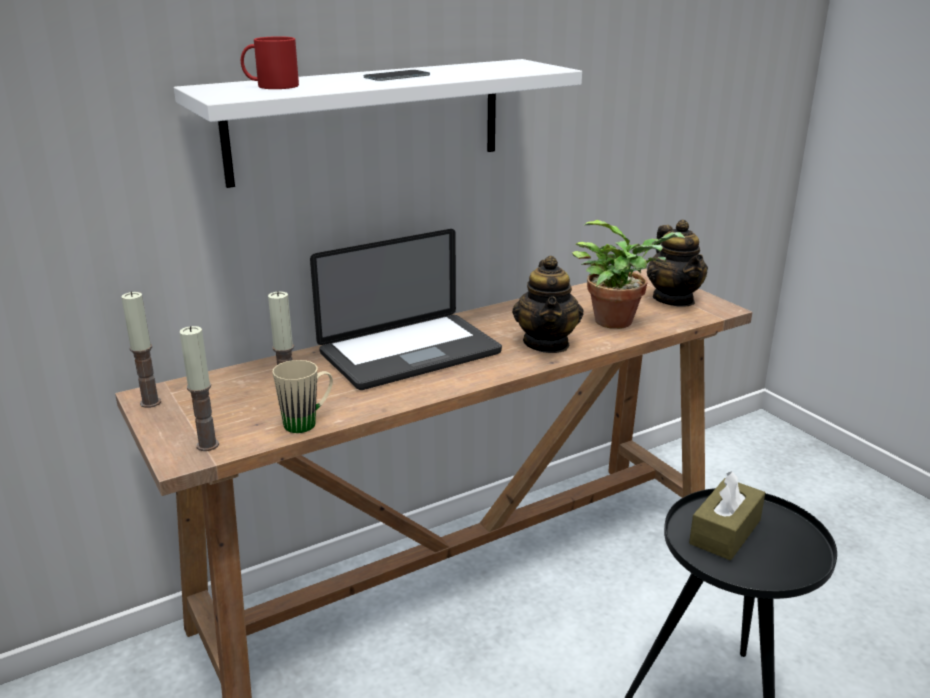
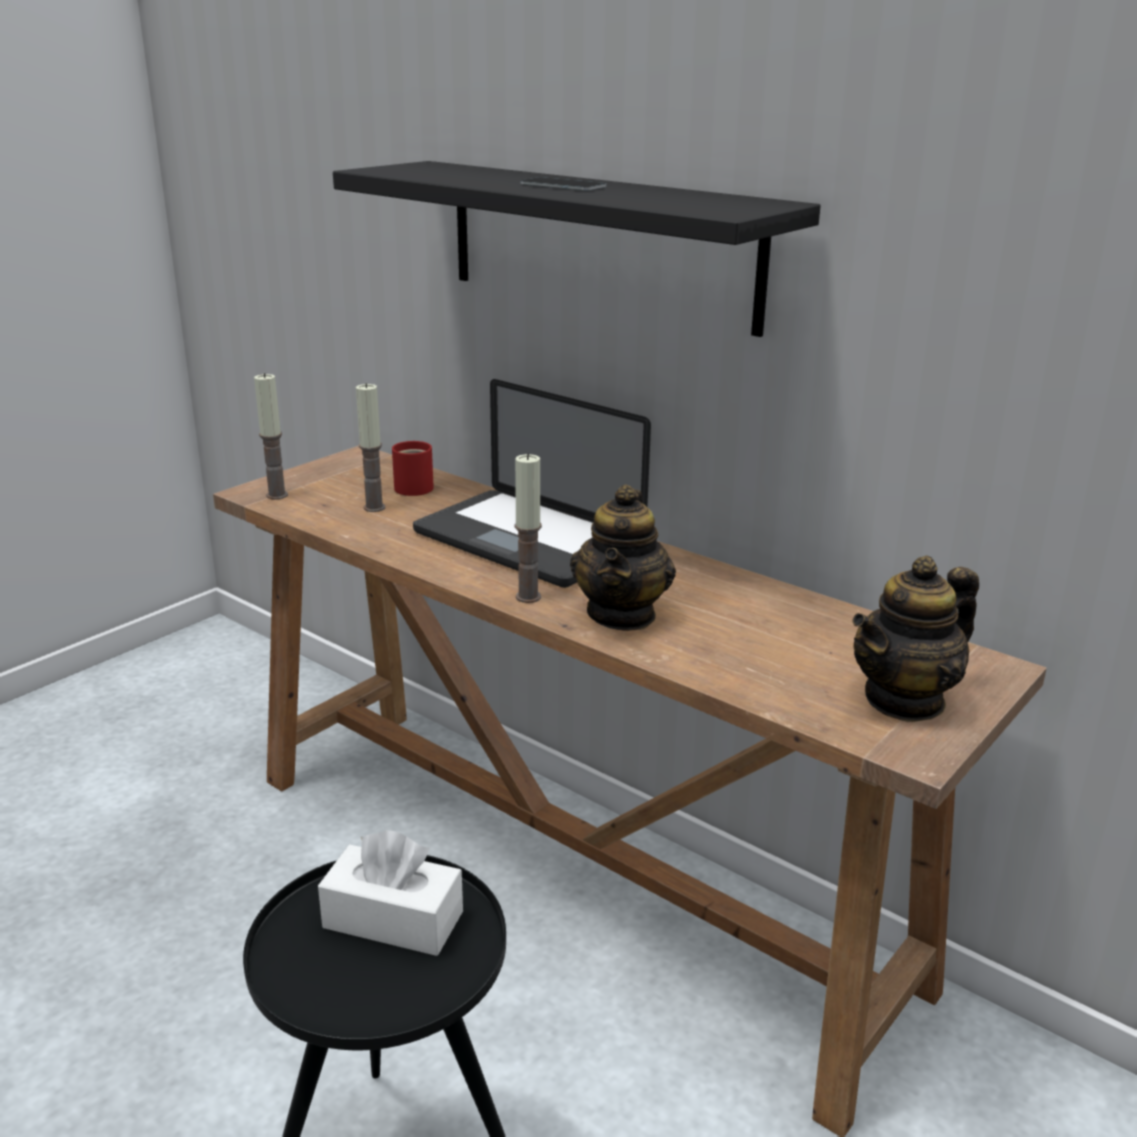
camera: 70 degrees right, 0 degrees up
candle [121,291,161,408] -> candle moved to [514,453,542,603]
white shelf [174,59,582,188] -> black shelf [333,161,821,337]
red mug [241,36,299,89] -> red mug moved to [392,441,434,496]
beige mug [272,360,333,433] -> none
teapot [512,256,583,353] -> teapot turned 60 degrees counterclockwise [570,484,676,631]
potted plant [572,220,685,329] -> none
brown tissue box [689,471,765,560] -> white tissue box [318,830,463,956]

